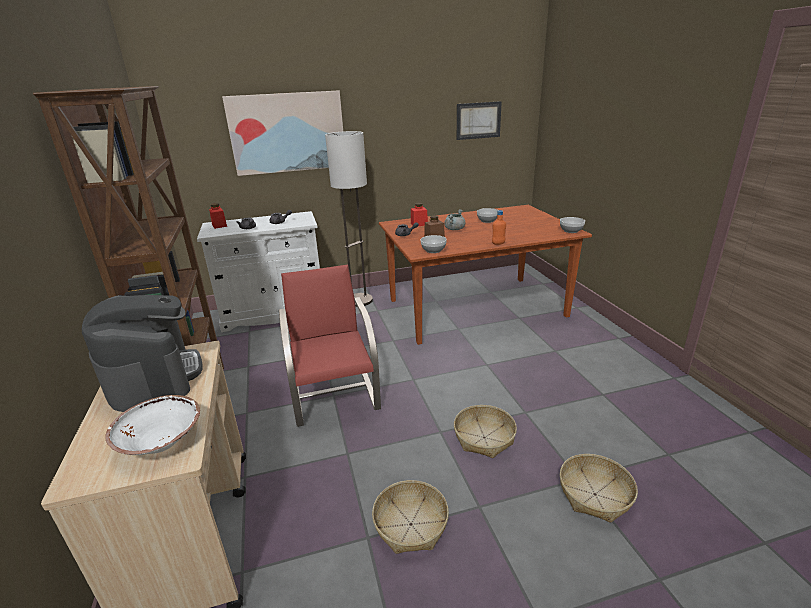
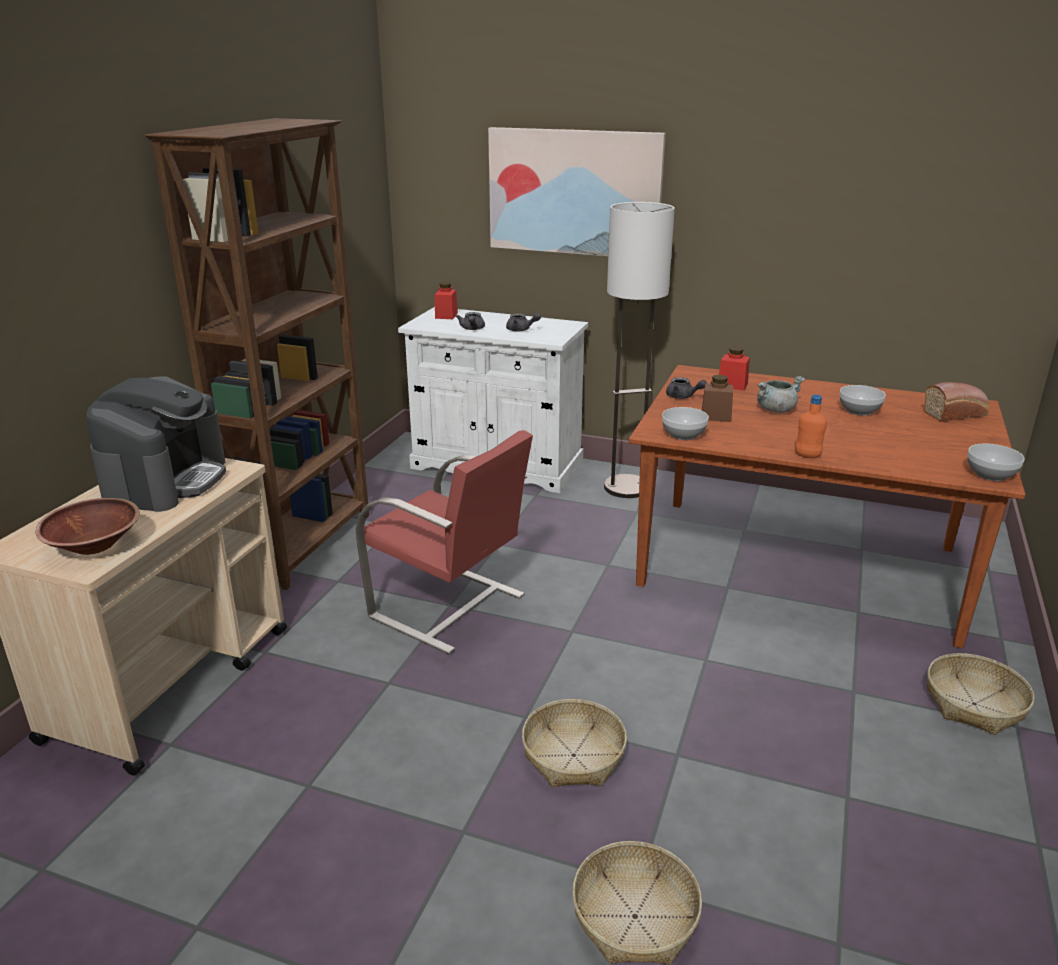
camera: 35 degrees right, 0 degrees up
white bowl [105,395,200,455] -> brown bowl [35,498,140,555]
red chair [279,265,381,427] -> red chair turned 105 degrees clockwise [356,430,533,654]
basket [372,480,449,554] -> basket moved to [927,653,1034,735]
picture [457,101,502,140] -> none
none -> bread [924,382,989,421]

